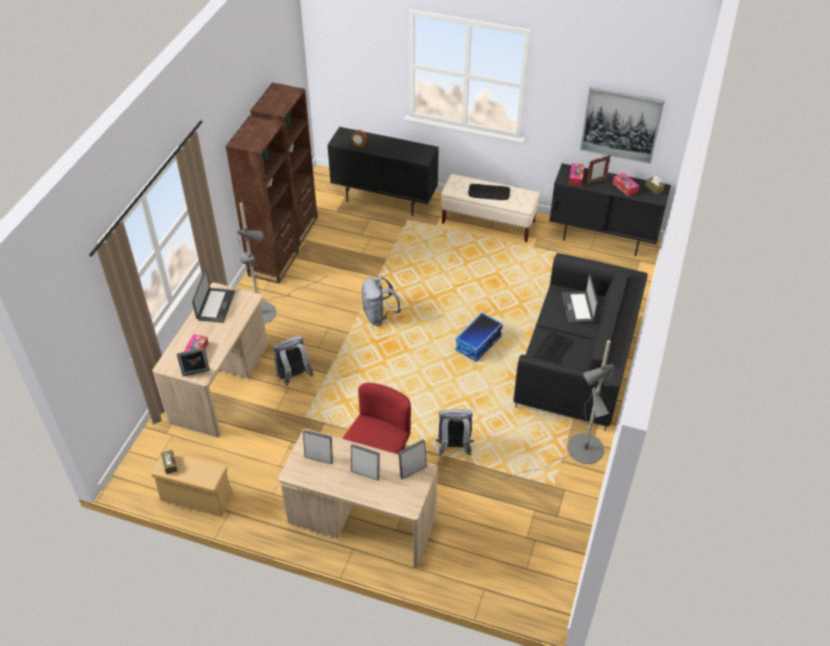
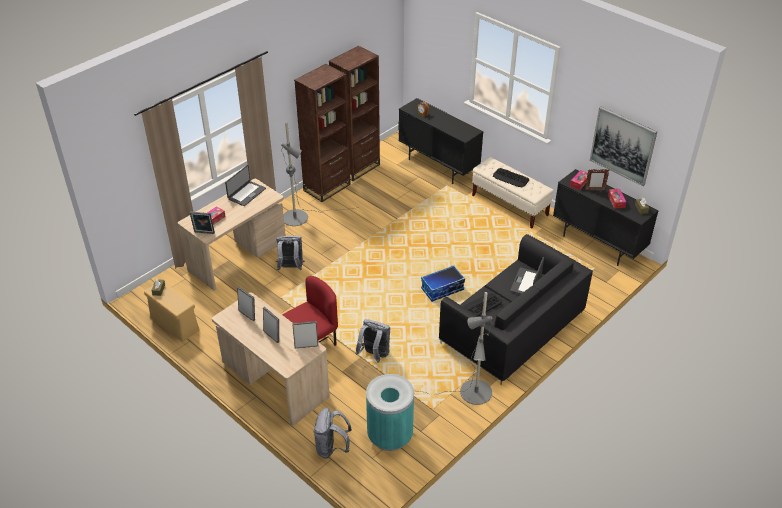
camera: 25 degrees right, 5 degrees down
grey backpack [362,276,401,326] -> grey backpack moved to [313,408,352,458]
none -> turquoise trash can [366,374,414,451]

